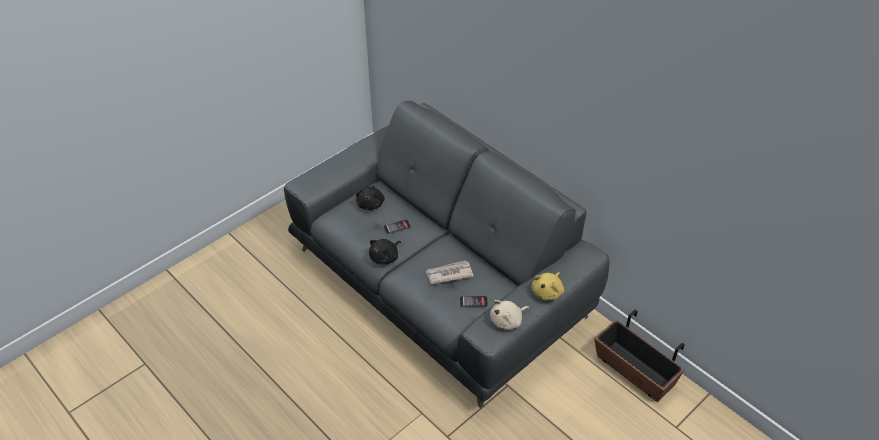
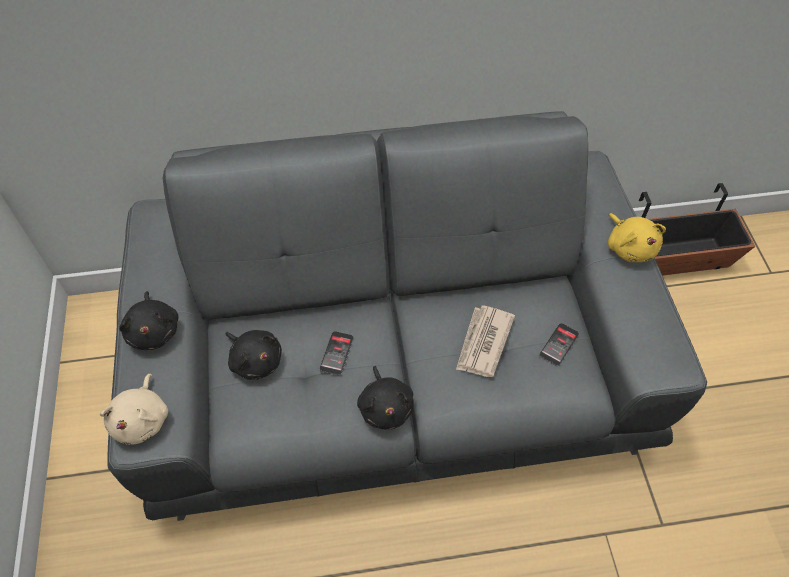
camera: 55 degrees left, 10 degrees up
beige plush toy [490,300,529,330] -> beige plush toy moved to [100,374,168,445]
none -> black plush toy [119,291,179,350]

